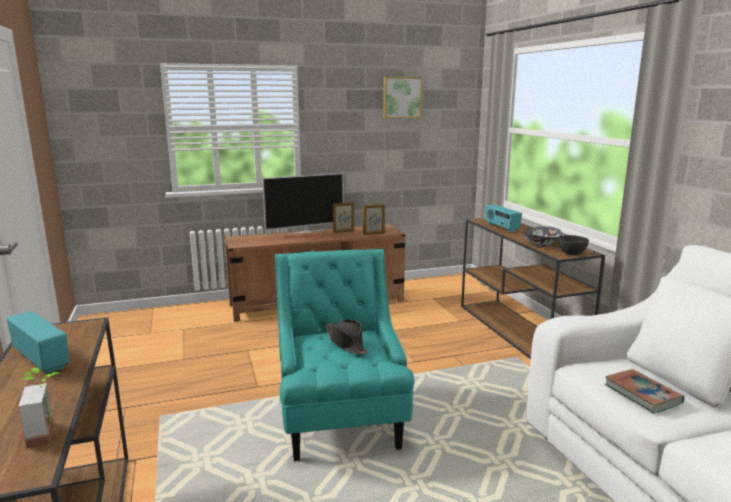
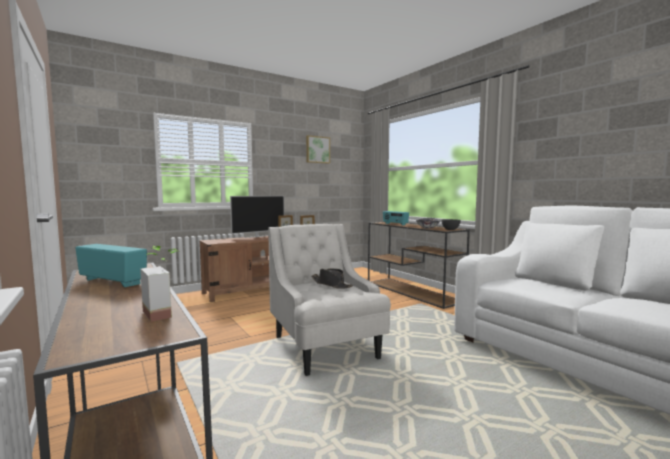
camera: 15 degrees left, 10 degrees down
turquoise armchair [275,249,414,461] -> white armchair [268,224,391,376]
book [605,369,684,414] -> none

